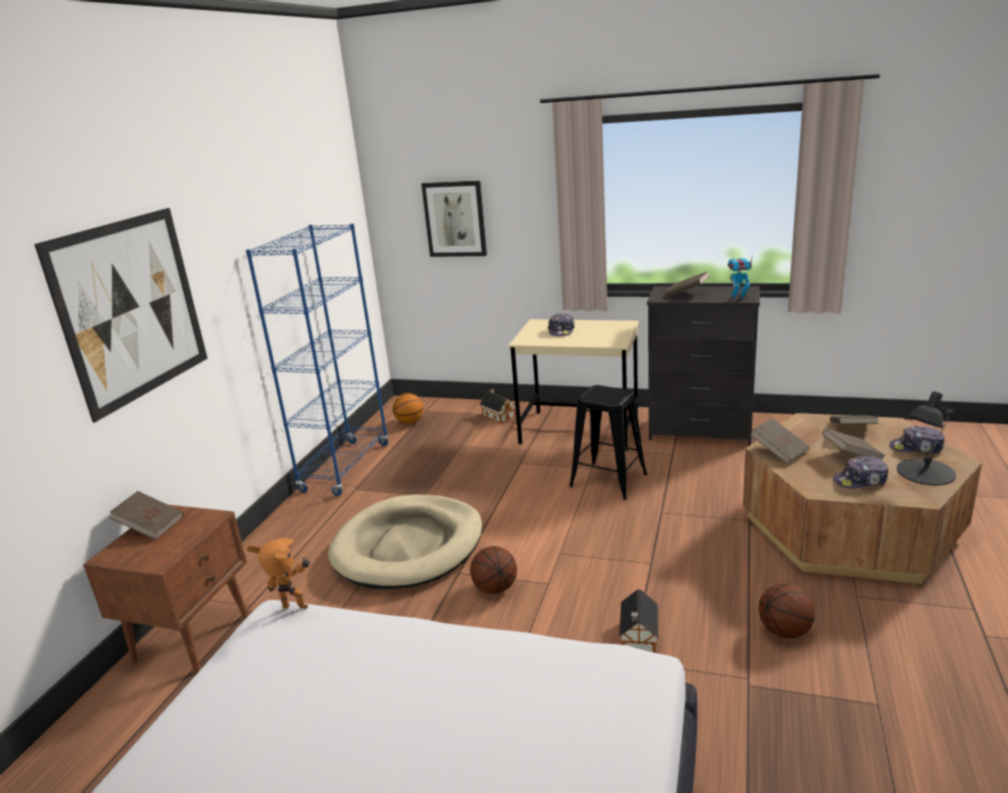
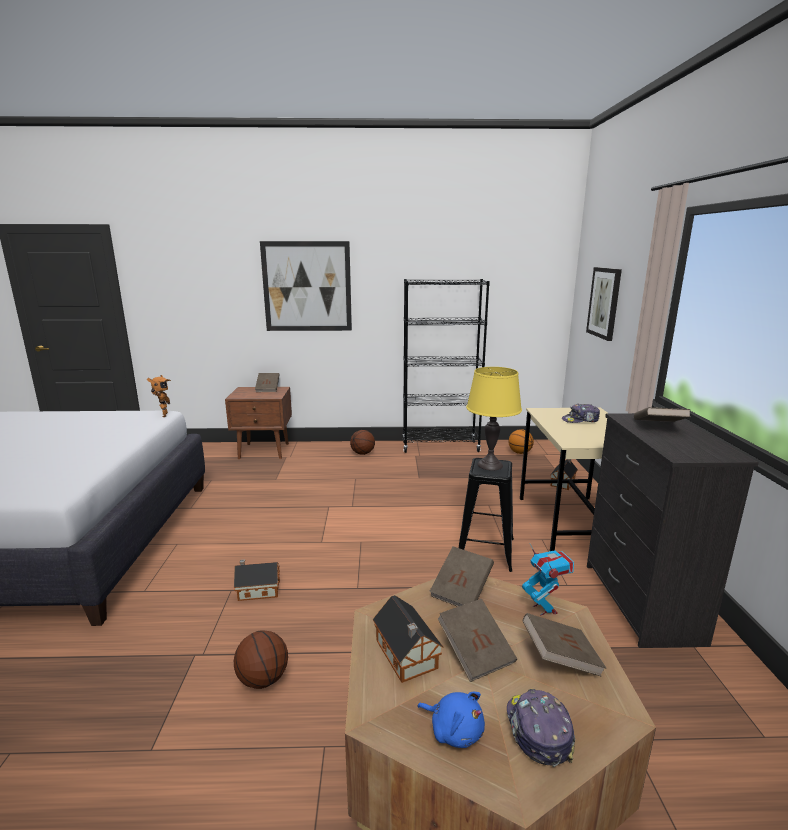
camera: 70 degrees right, 5 degrees down
blue bookcase [246,224,389,496] -> black bookcase [403,279,490,453]
beige dog bed [328,495,482,589] -> none
basketball [470,546,517,594] -> basketball moved to [350,430,375,455]
toy robot [727,255,753,301] -> toy robot moved to [522,543,574,615]
cap [833,456,888,489] -> toy house [373,595,444,683]
black table lamp [897,391,956,485] -> blue plush toy [417,692,485,748]
none -> yellow table lamp [466,367,522,471]

